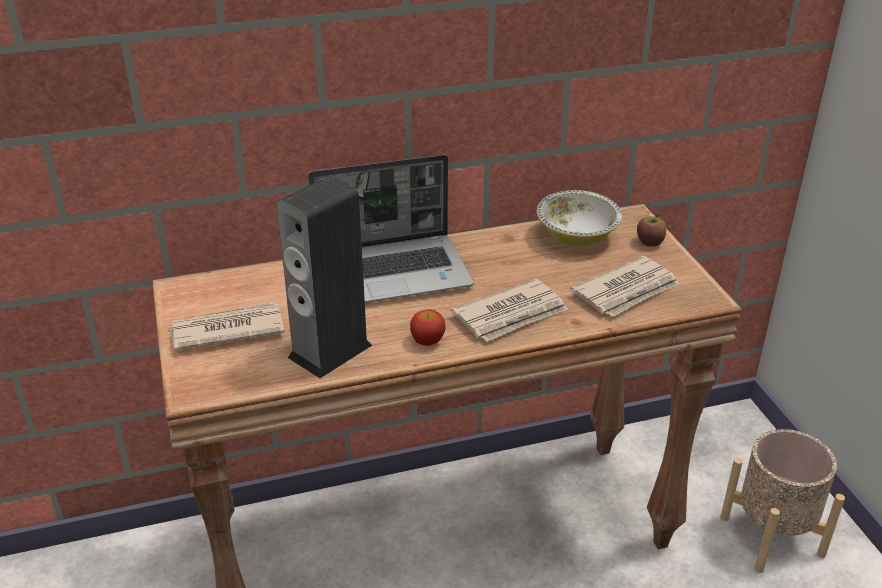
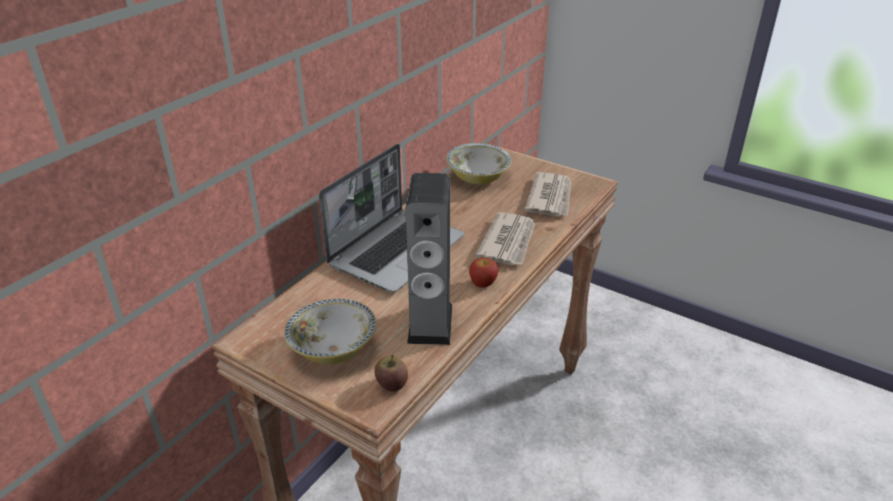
camera: 40 degrees left, 0 degrees up
newspaper [169,302,285,350] -> bowl [284,298,376,364]
apple [637,214,666,247] -> apple moved to [375,355,408,392]
beige planter [720,429,845,573] -> none

